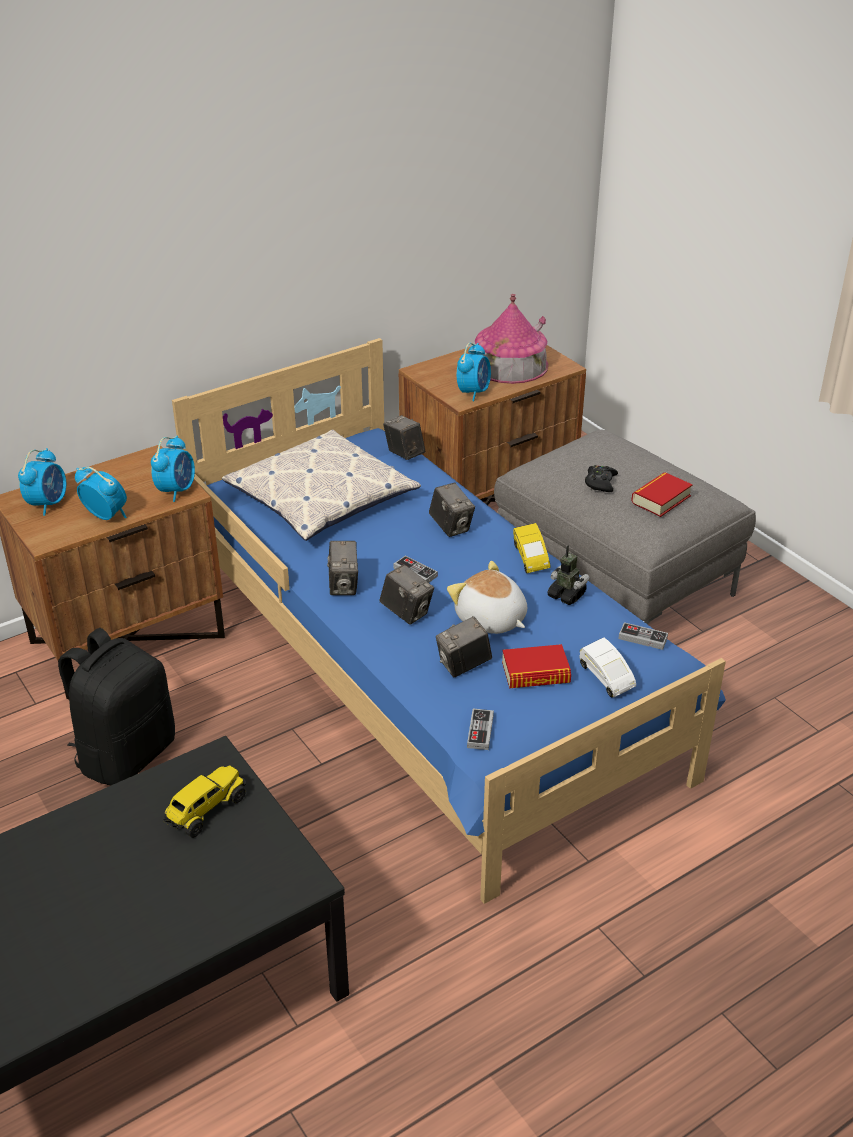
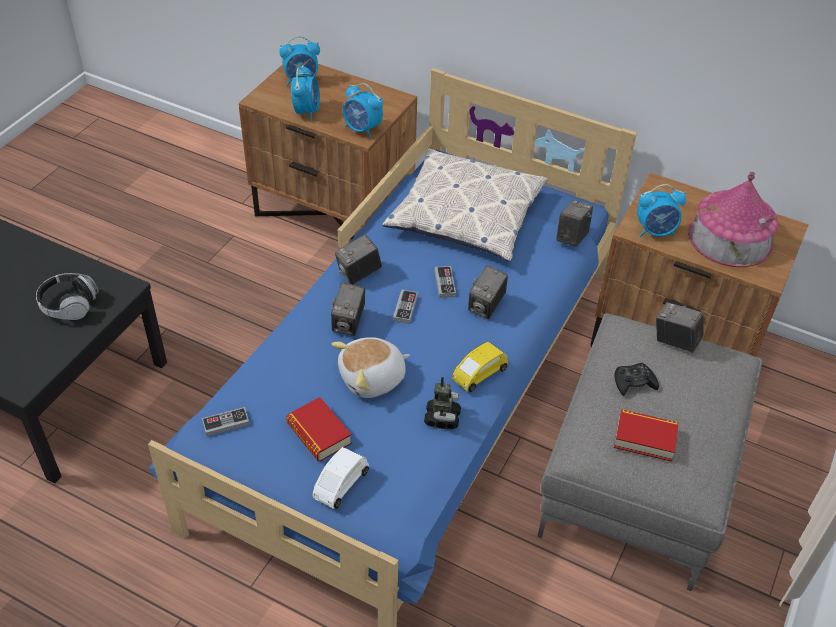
camera: 60 degrees right, 10 degrees up
black backpack [58,628,175,785] -> none
alarm clock [151,436,195,502] -> alarm clock turned 45 degrees clockwise [343,83,383,138]
toy truck [163,765,246,838] -> headphones [36,273,99,320]
camera [436,616,492,677] -> camera moved to [656,302,704,352]
plush toy [447,561,527,634] -> plush toy turned 135 degrees counterclockwise [332,337,410,398]
game controller [618,622,668,650] -> game controller moved to [435,266,456,298]

